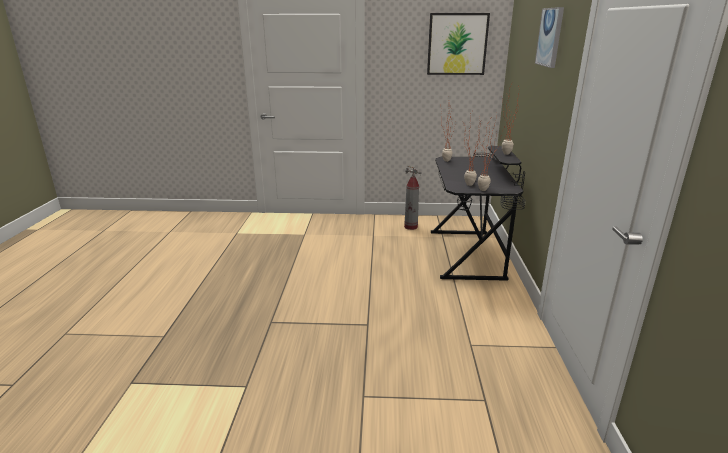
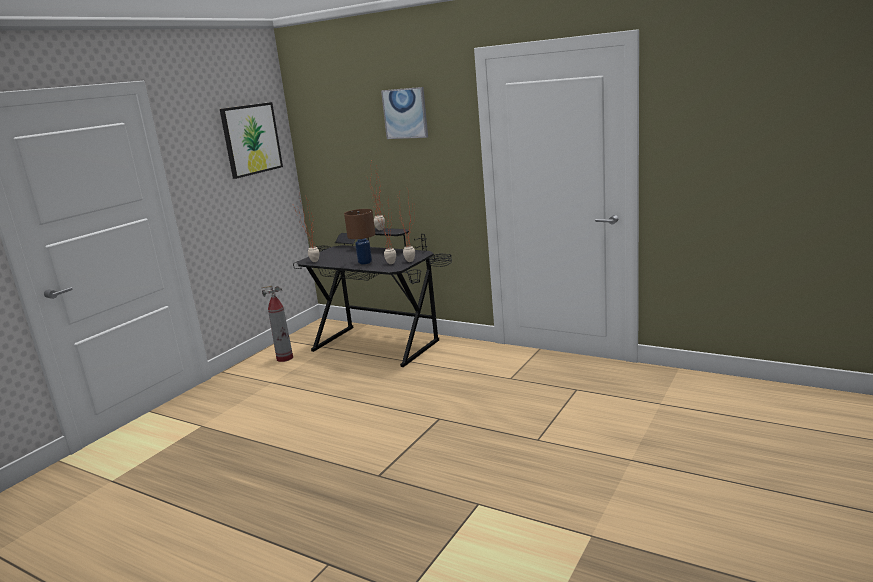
camera: 60 degrees left, 5 degrees down
none -> brown table lamp [344,209,375,264]

